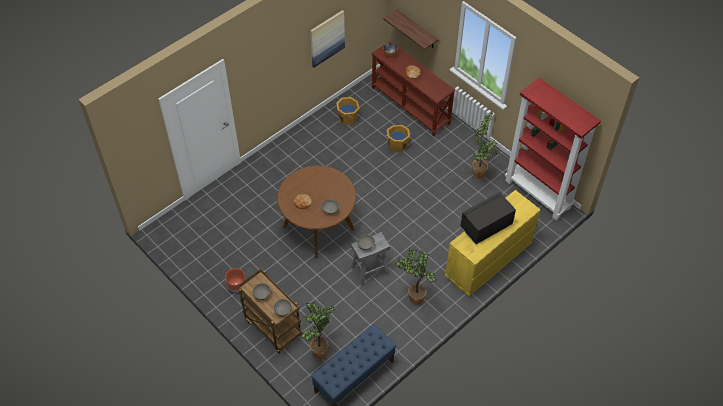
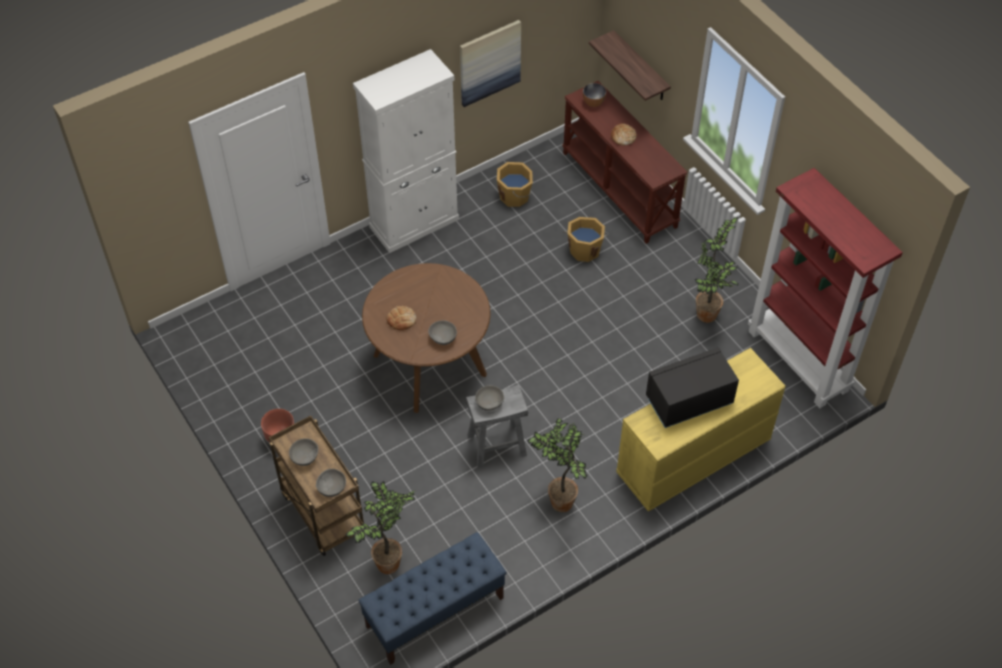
camera: 10 degrees right, 0 degrees up
none -> white cabinet [353,49,459,253]

